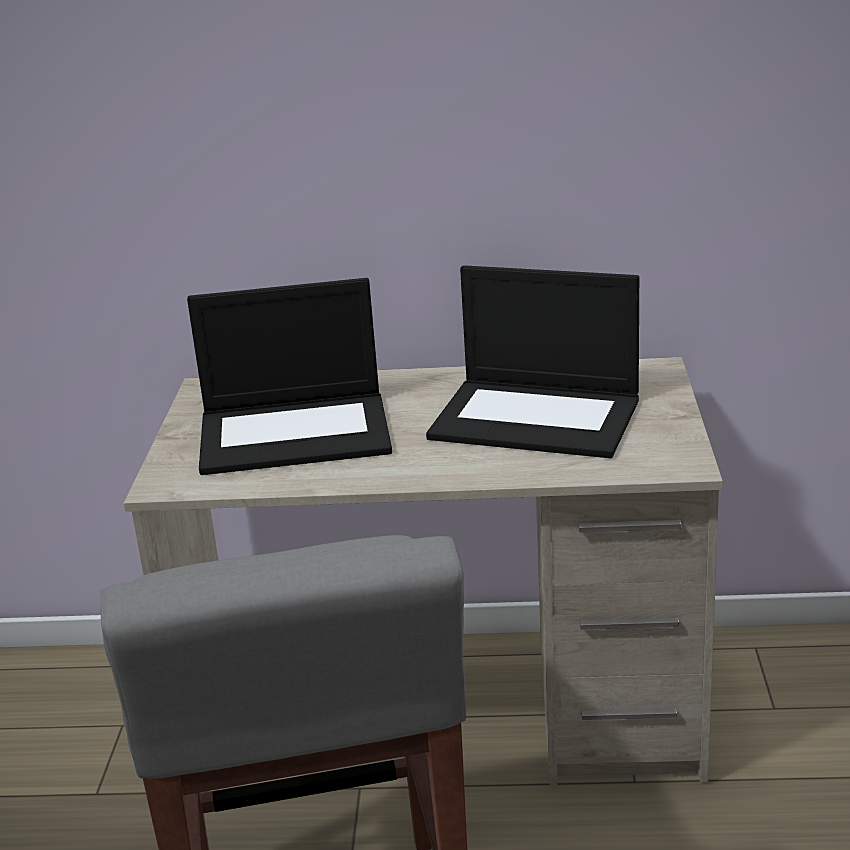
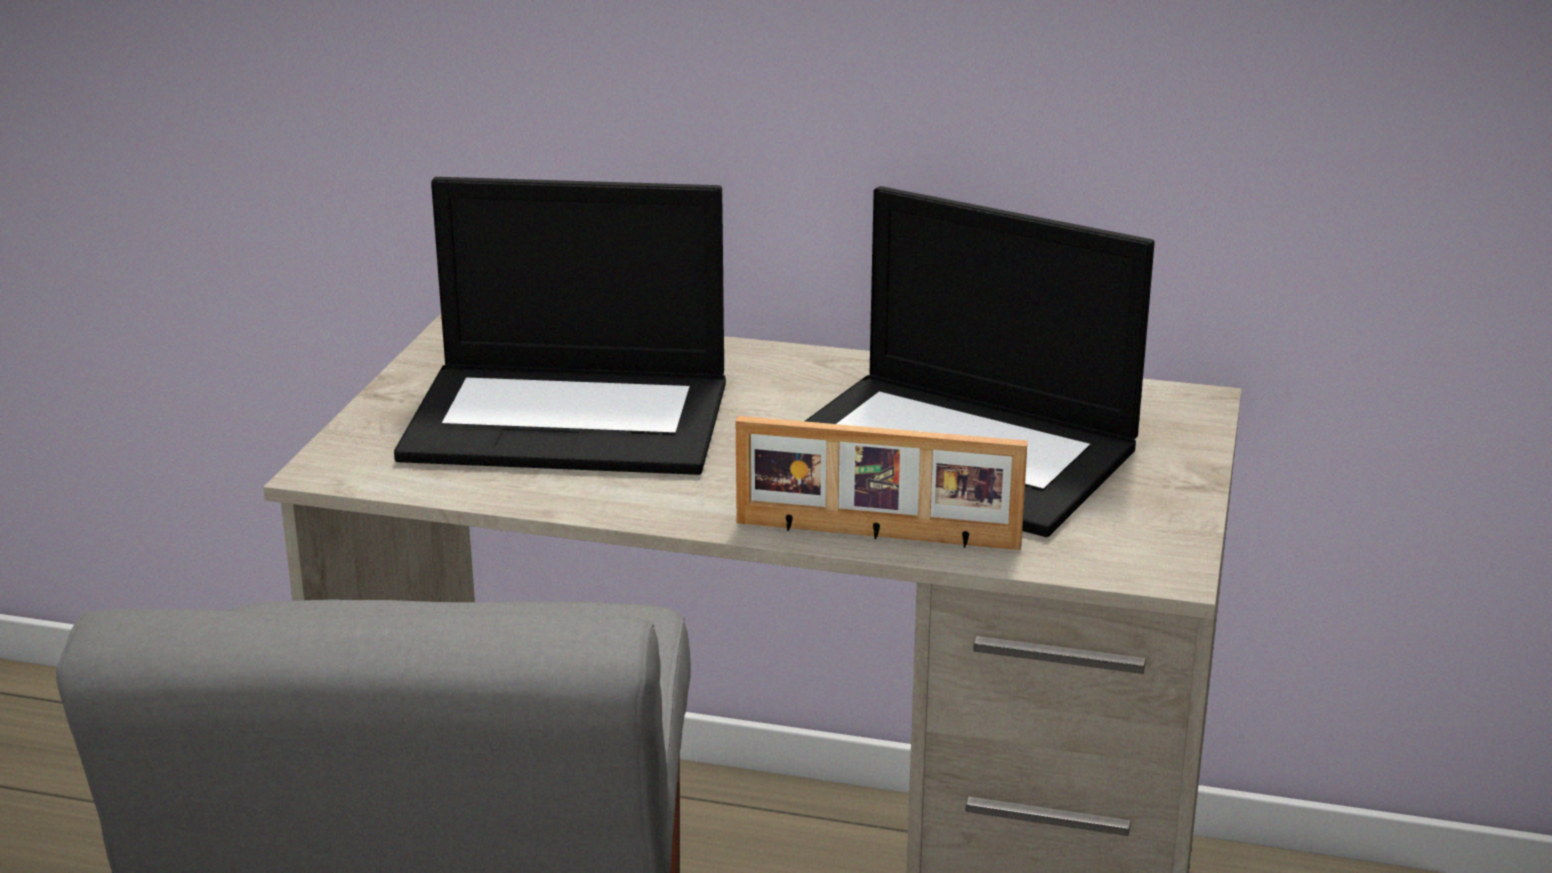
camera: 10 degrees right, 0 degrees up
none -> picture frame [736,416,1028,550]

